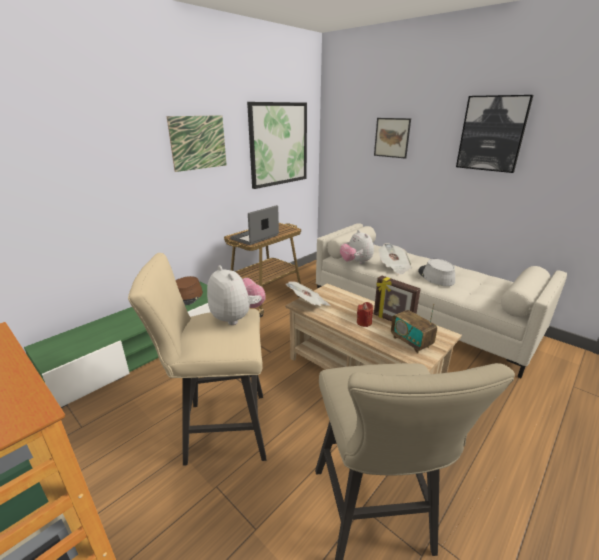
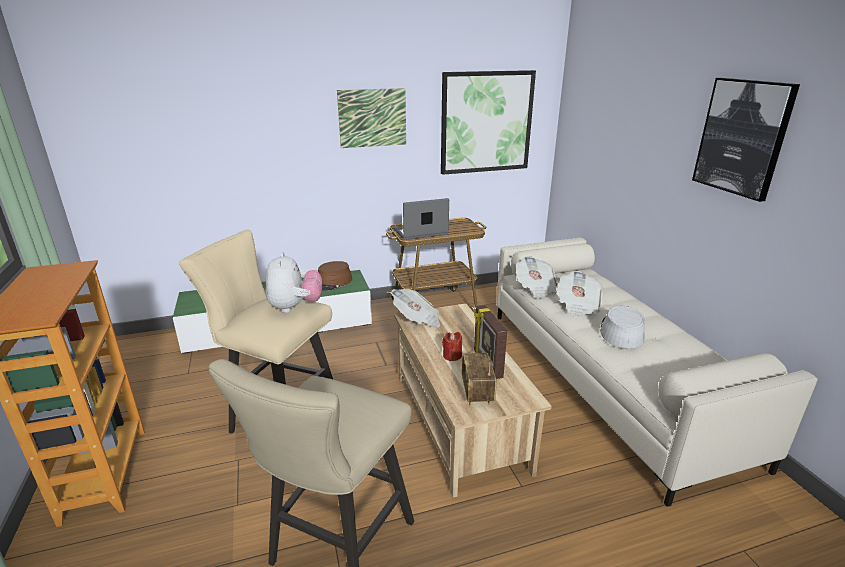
camera: 30 degrees right, 0 degrees up
plush toy [340,230,374,264] -> newspaper [516,256,558,299]
picture [374,118,411,159] -> none

